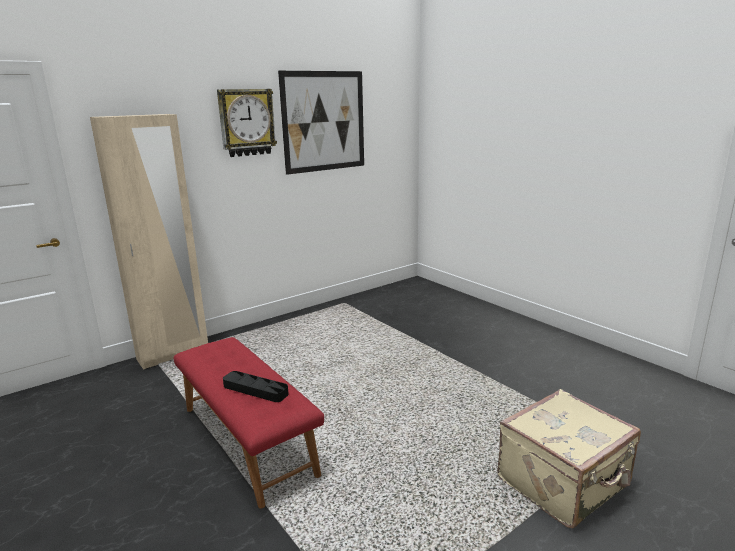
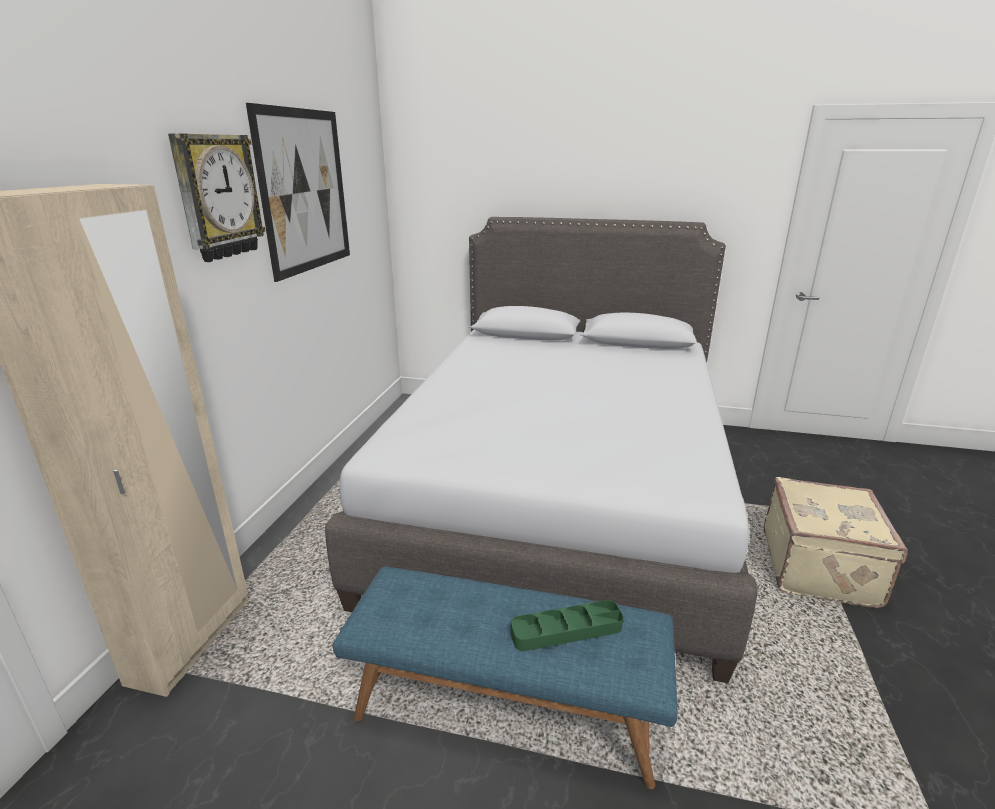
camera: 40 degrees left, 5 degrees up
red bench [174,337,324,509] -> blue bench [333,566,678,789]
black tray [223,371,289,402] -> green tray [511,600,623,651]
none -> grey bed [325,217,758,683]

